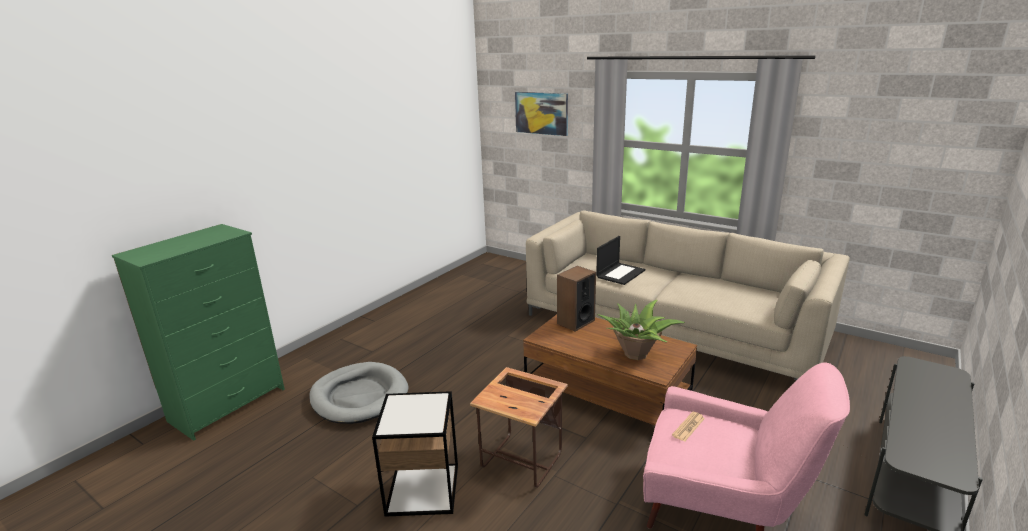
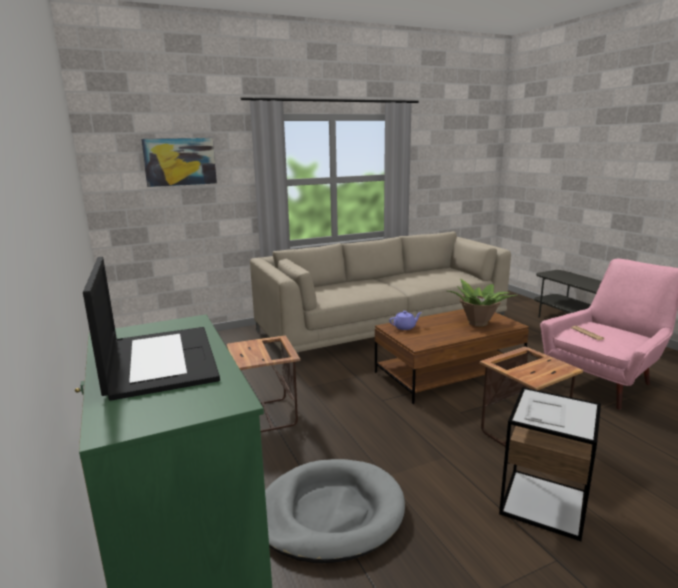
camera: 60 degrees left, 5 degrees down
speaker [557,266,596,332] -> purple teapot [389,311,422,330]
laptop [596,236,645,285] -> laptop moved to [83,257,220,401]
none -> side table [227,335,300,432]
none -> picture frame [525,398,566,428]

